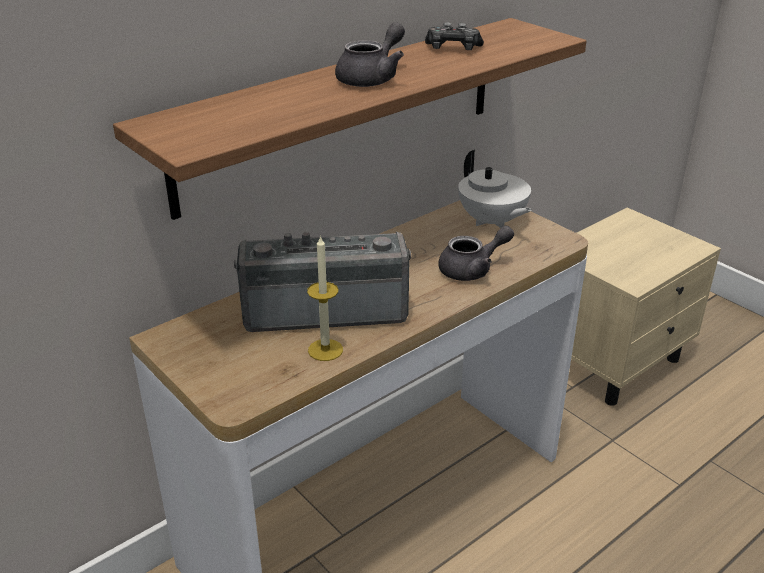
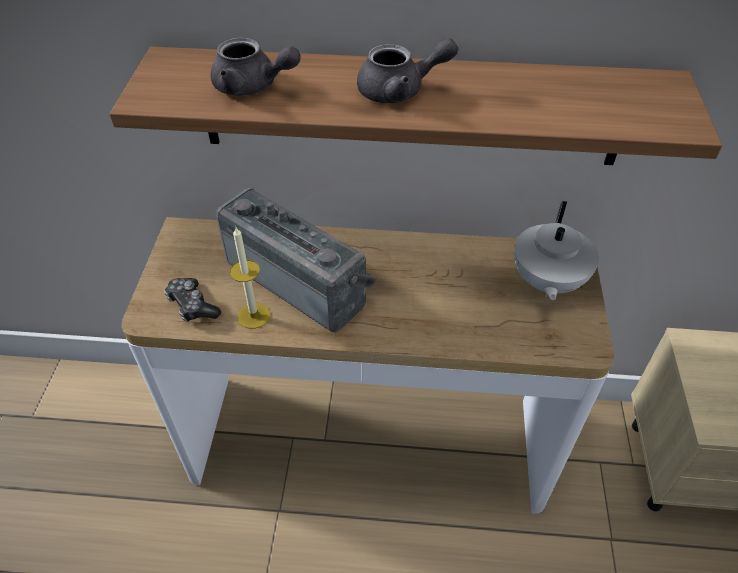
camera: 45 degrees right, 15 degrees up
game controller [425,22,484,50] -> game controller moved to [164,278,221,322]
grey teapot [438,226,514,281] -> grey teapot moved to [211,37,300,96]

